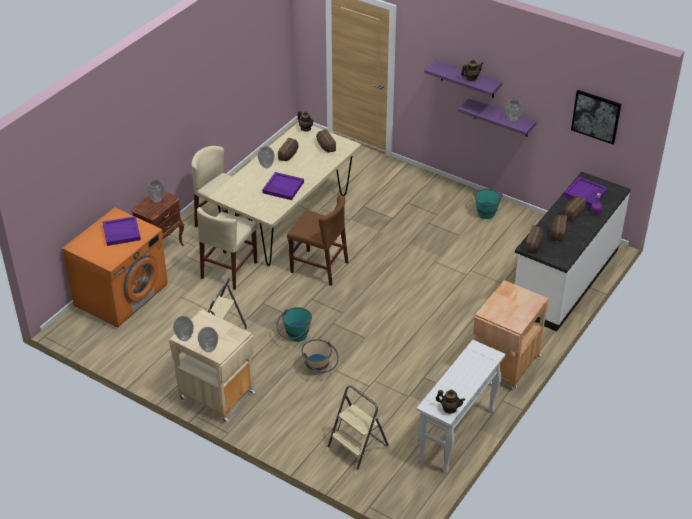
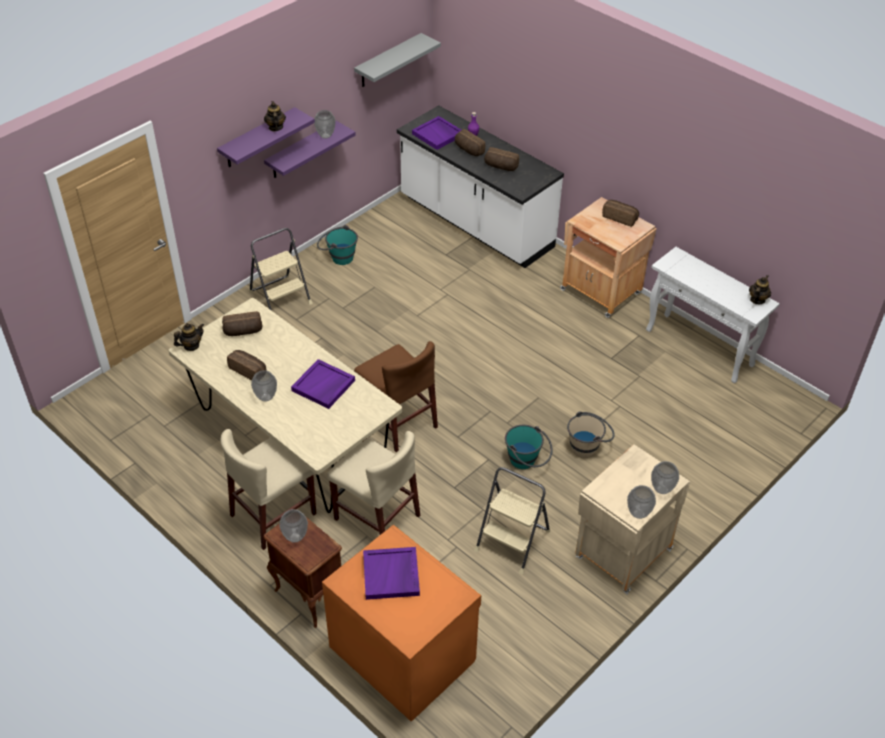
camera: 80 degrees left, 5 degrees up
brown chair [287,195,348,286] -> brown chair turned 105 degrees clockwise [354,341,438,452]
beige step ladder [325,385,390,475] -> beige step ladder moved to [249,228,313,311]
bread [525,225,545,252] -> bread moved to [602,200,639,227]
picture [571,90,621,144] -> grey shelf [354,33,441,87]

